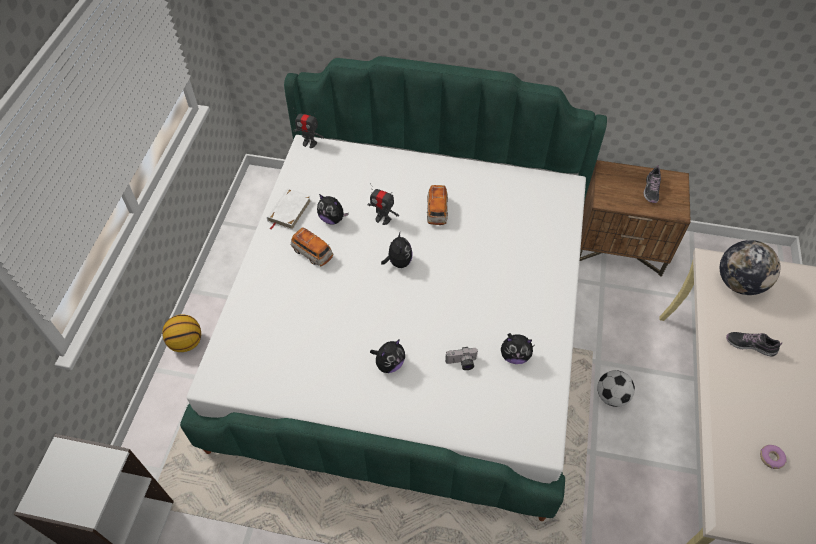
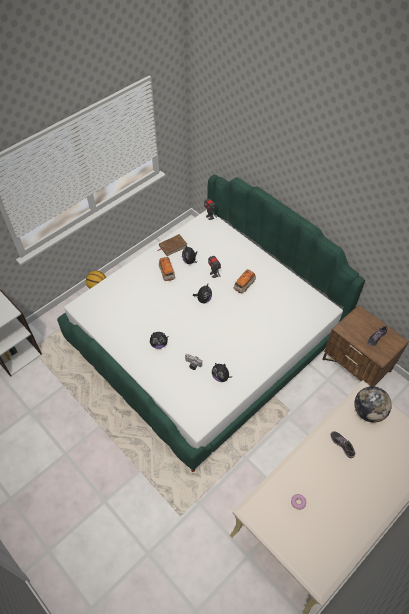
camera: 35 degrees right, 0 degrees up
white book [267,188,311,230] -> brown book [158,234,187,256]
football [597,370,635,407] -> none

